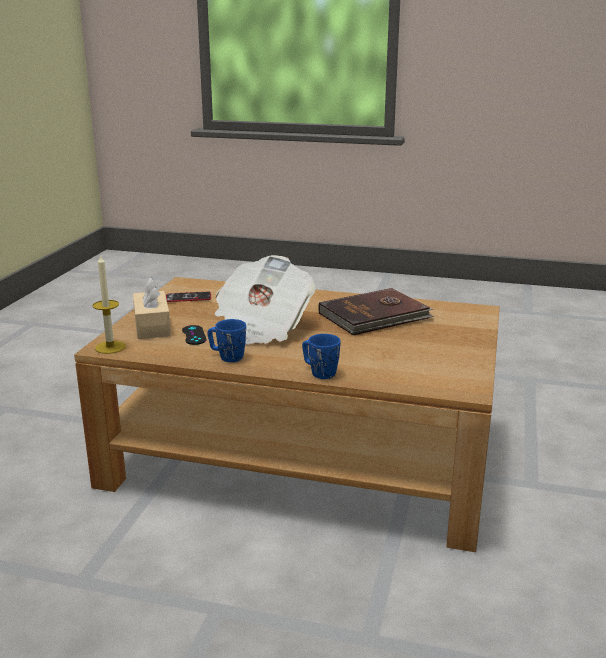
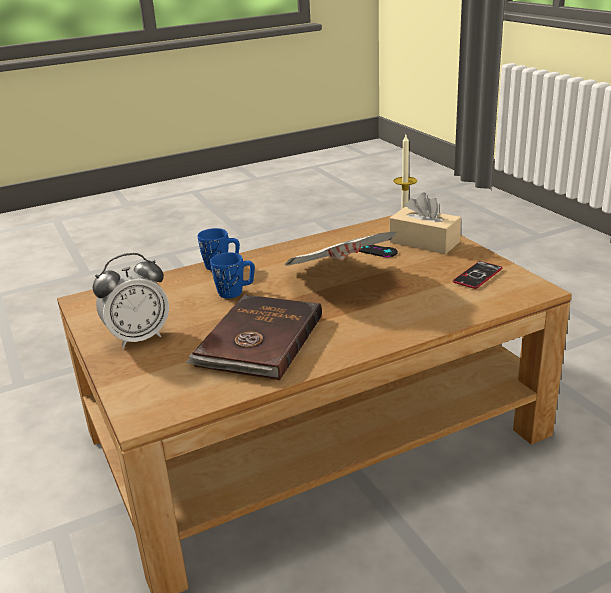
camera: 140 degrees right, 5 degrees up
blue mug [207,319,246,362] -> blue mug moved to [210,252,255,299]
none -> alarm clock [92,253,169,348]

